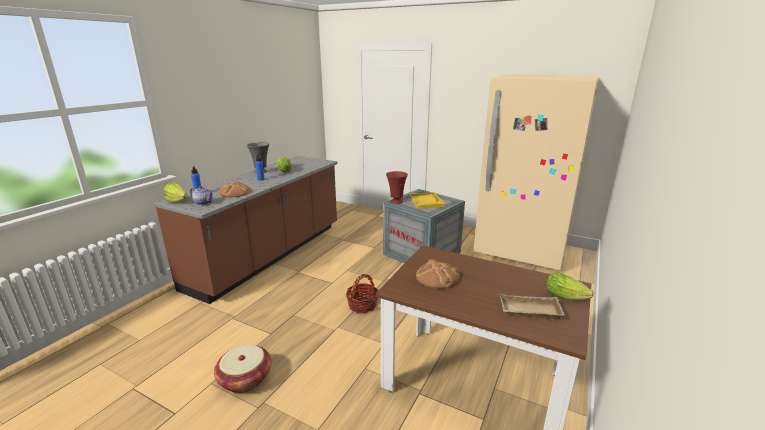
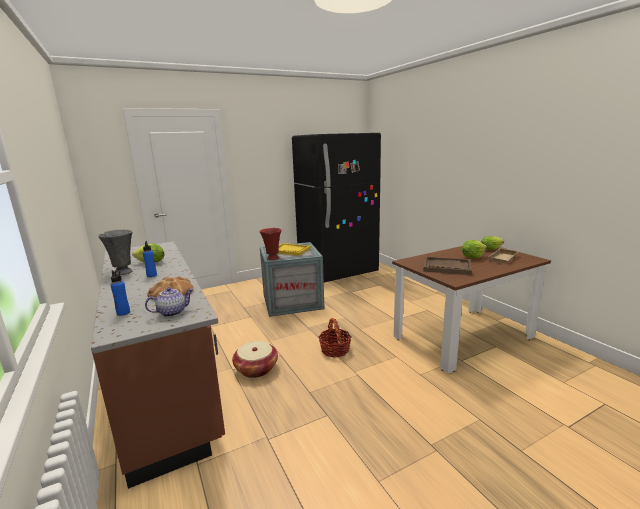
camera: 55 degrees left, 5 degrees down
lettuce [163,182,187,203] -> lettuce moved to [462,240,487,258]
basket [214,344,271,393] -> basket moved to [232,341,278,378]
bread [416,259,460,289] -> brown tray [423,257,472,275]
beige fridge [474,74,599,270] -> black fridge [292,133,381,282]

